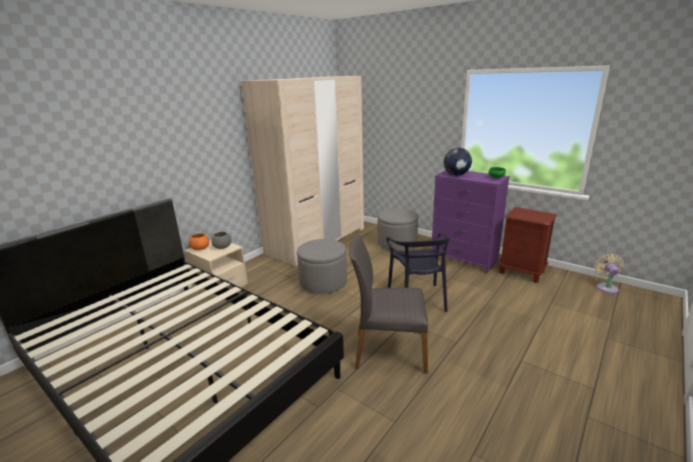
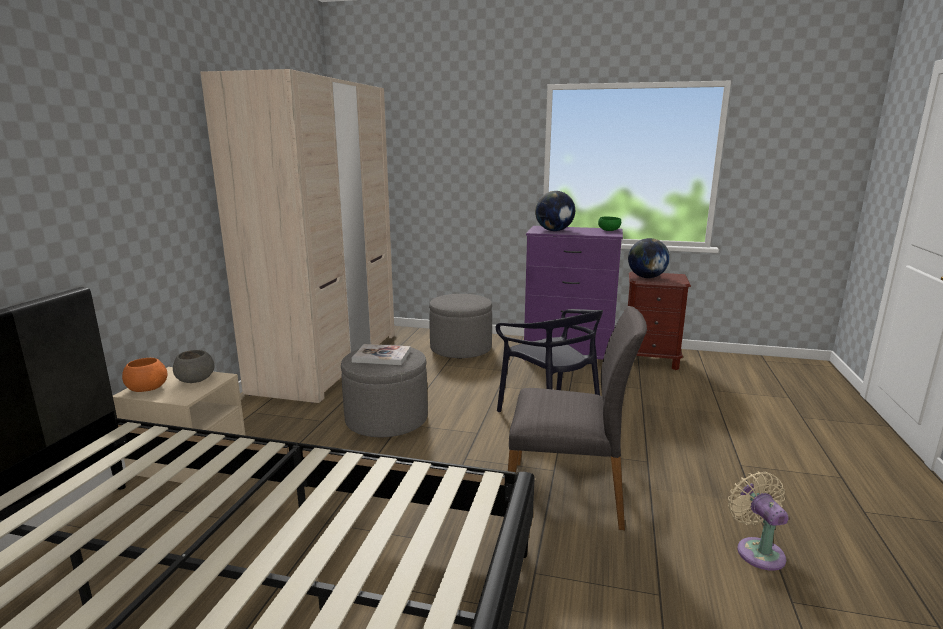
camera: 25 degrees left, 5 degrees down
grey chair [349,235,428,374] -> grey chair turned 150 degrees counterclockwise [508,306,647,530]
beige fan [595,254,624,294] -> beige fan moved to [728,472,788,571]
none -> book [352,344,411,365]
none -> globe [628,238,670,278]

